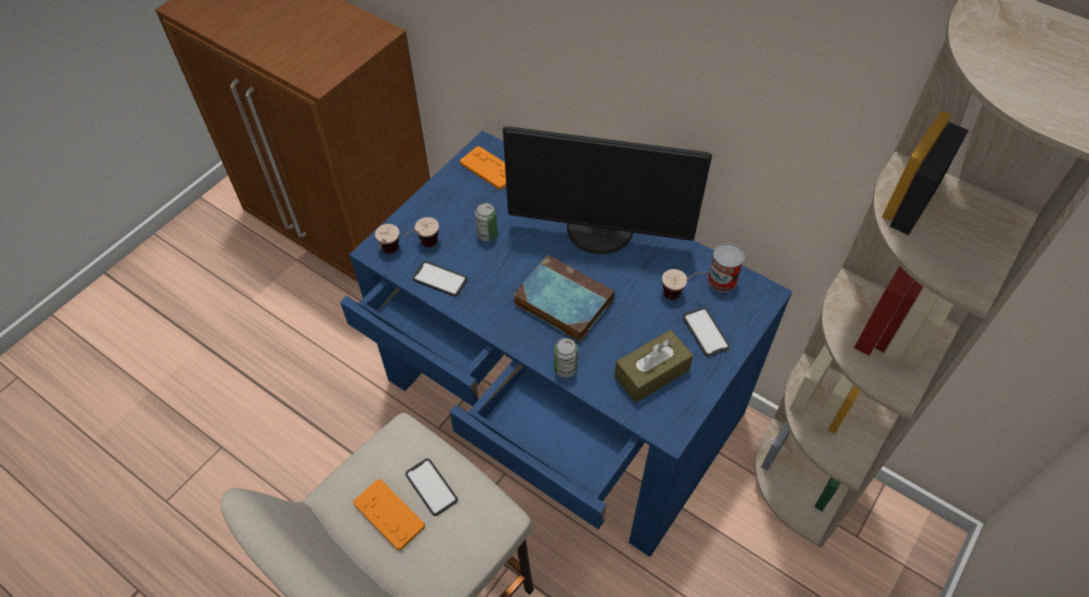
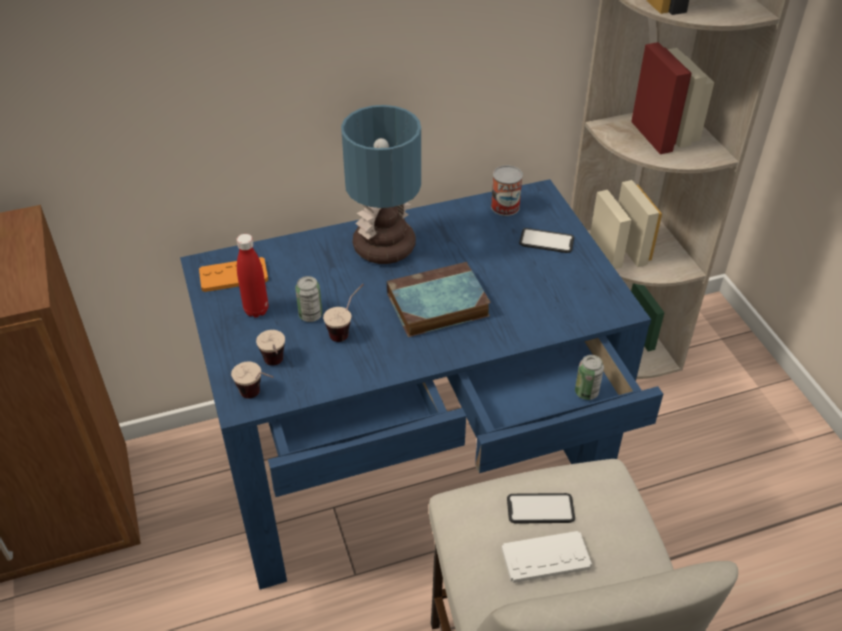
camera: 55 degrees left, 10 degrees down
orange game controller [353,479,425,551] -> white game controller [501,531,592,583]
phone [412,261,468,296] -> none
monitor [503,126,712,254] -> table lamp [341,105,421,264]
can [554,338,578,378] -> can moved to [575,355,604,400]
brown tissue box [614,330,693,403] -> none
cup [662,269,711,300] -> cup moved to [323,284,364,342]
none -> red bottle [237,234,268,318]

